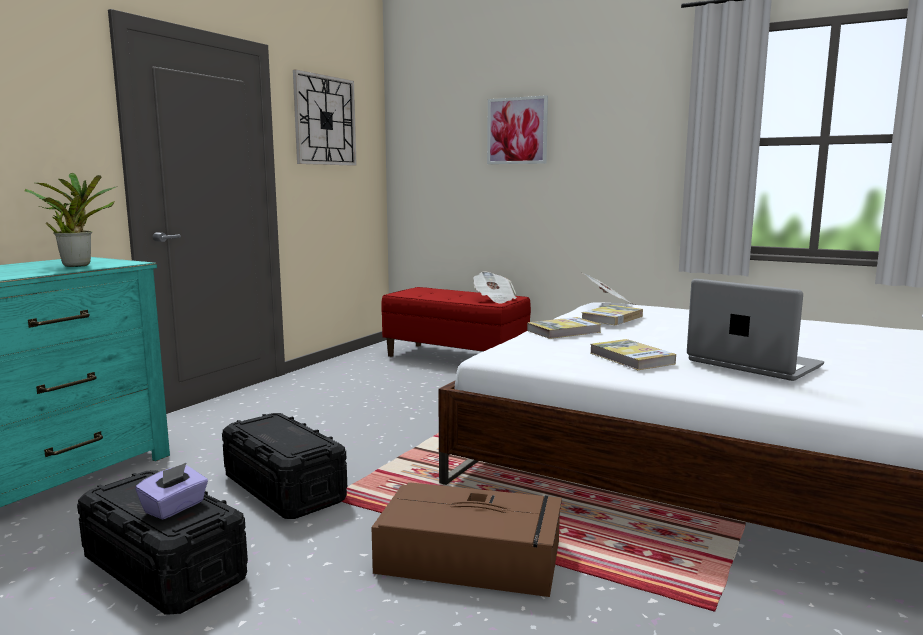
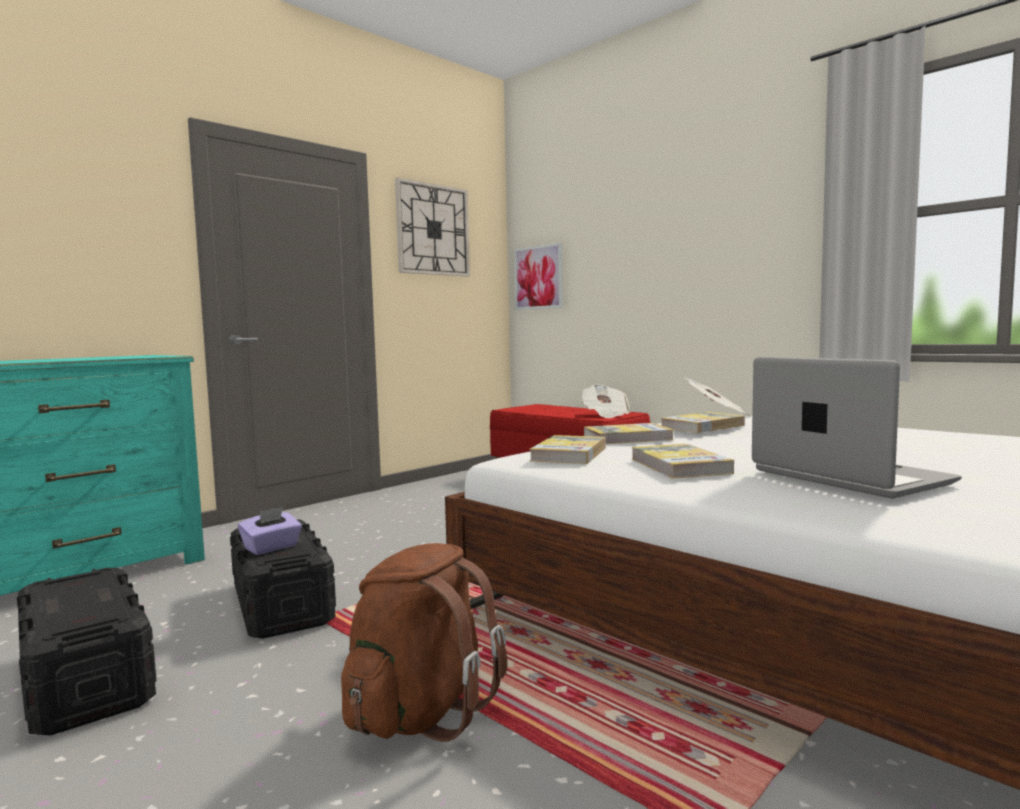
camera: 15 degrees right, 5 degrees down
potted plant [25,173,117,267] -> none
purple tissue box [135,462,208,520] -> purple tissue box moved to [238,507,302,555]
brown storage box [371,482,562,597] -> brown backpack [341,543,508,742]
picture [487,95,548,164] -> picture moved to [514,243,563,310]
none -> book [529,435,606,464]

